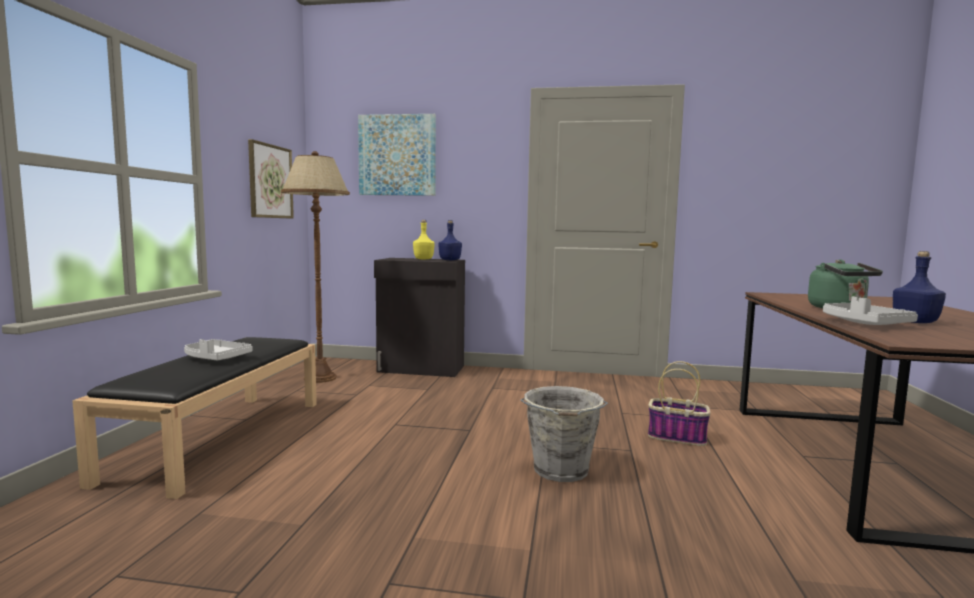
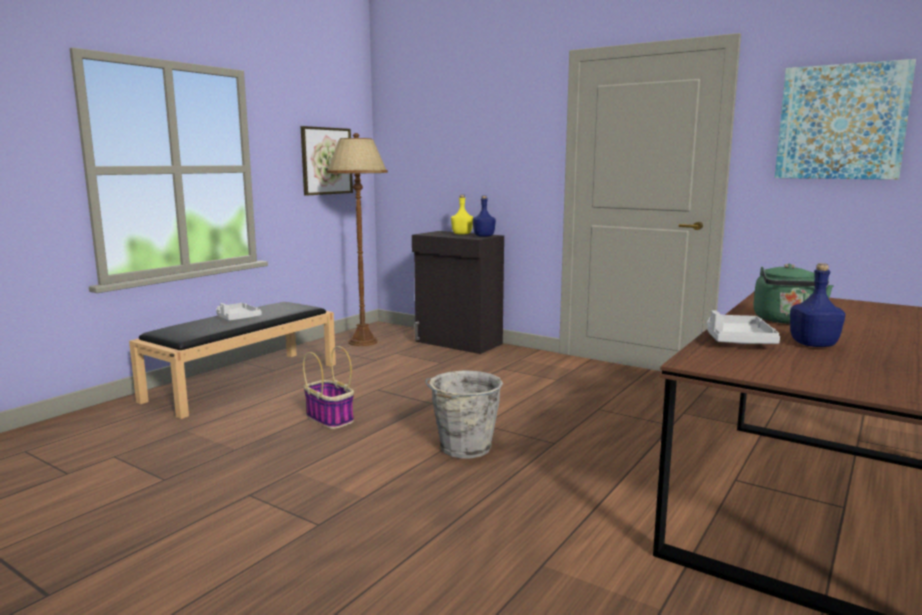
camera: 25 degrees right, 5 degrees up
picture [358,114,436,196] -> picture moved to [775,59,916,180]
basket [648,361,711,446] -> basket moved to [303,346,354,429]

